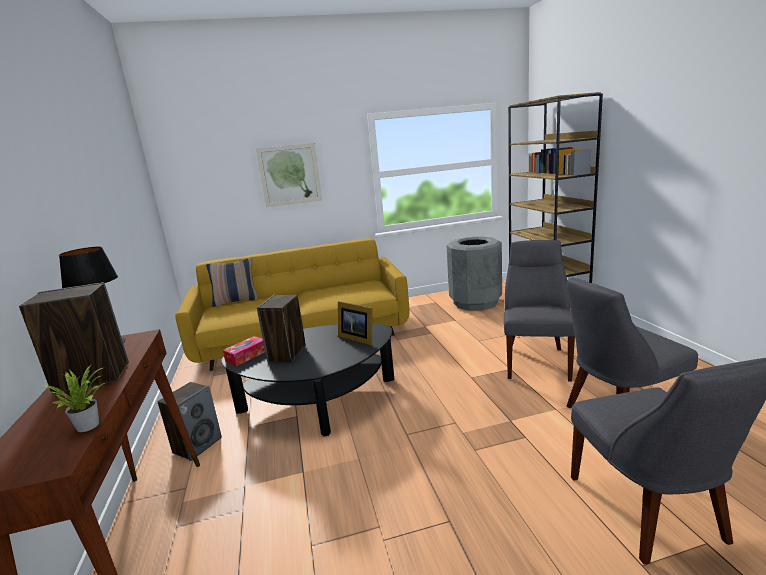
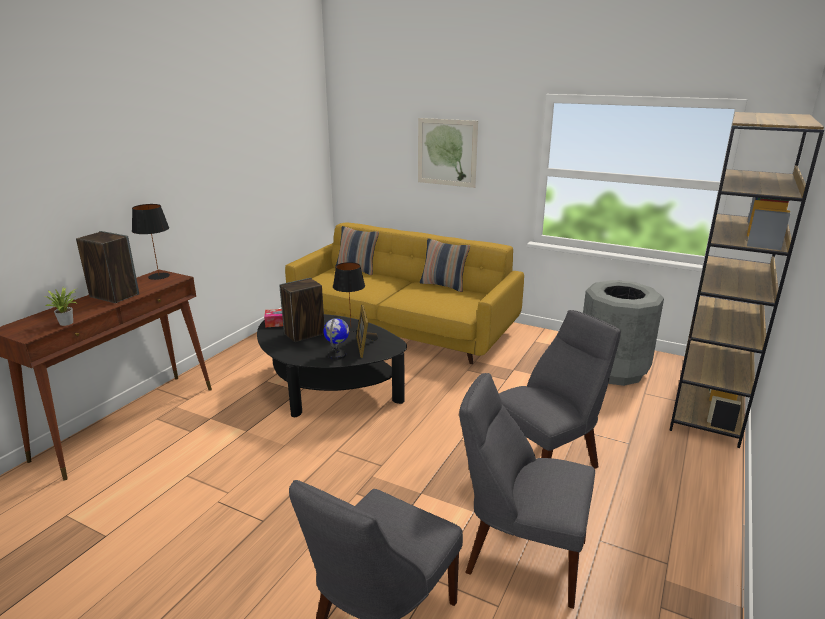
camera: 40 degrees right, 5 degrees up
speaker [157,382,222,461] -> none
none -> globe [323,318,349,360]
none -> black table lamp [333,262,365,332]
none -> pillow [420,238,470,292]

